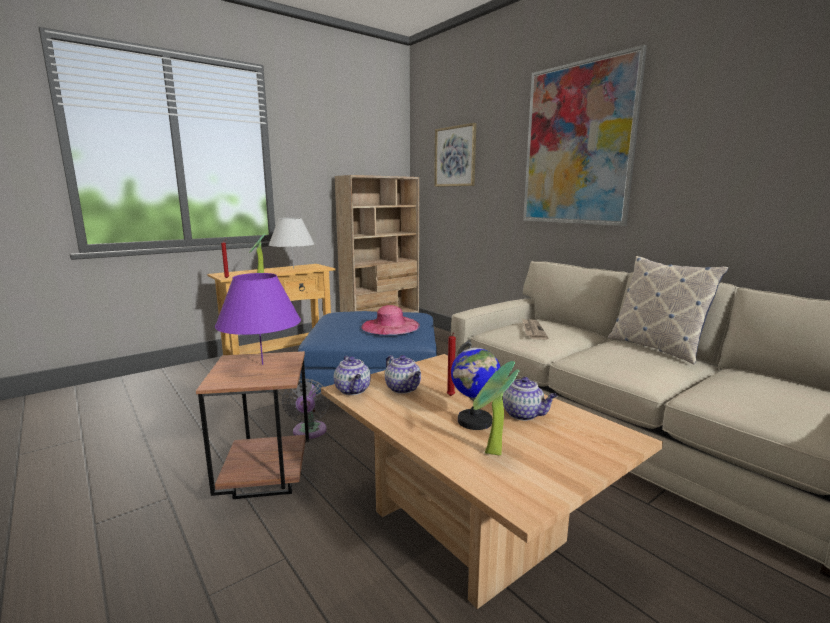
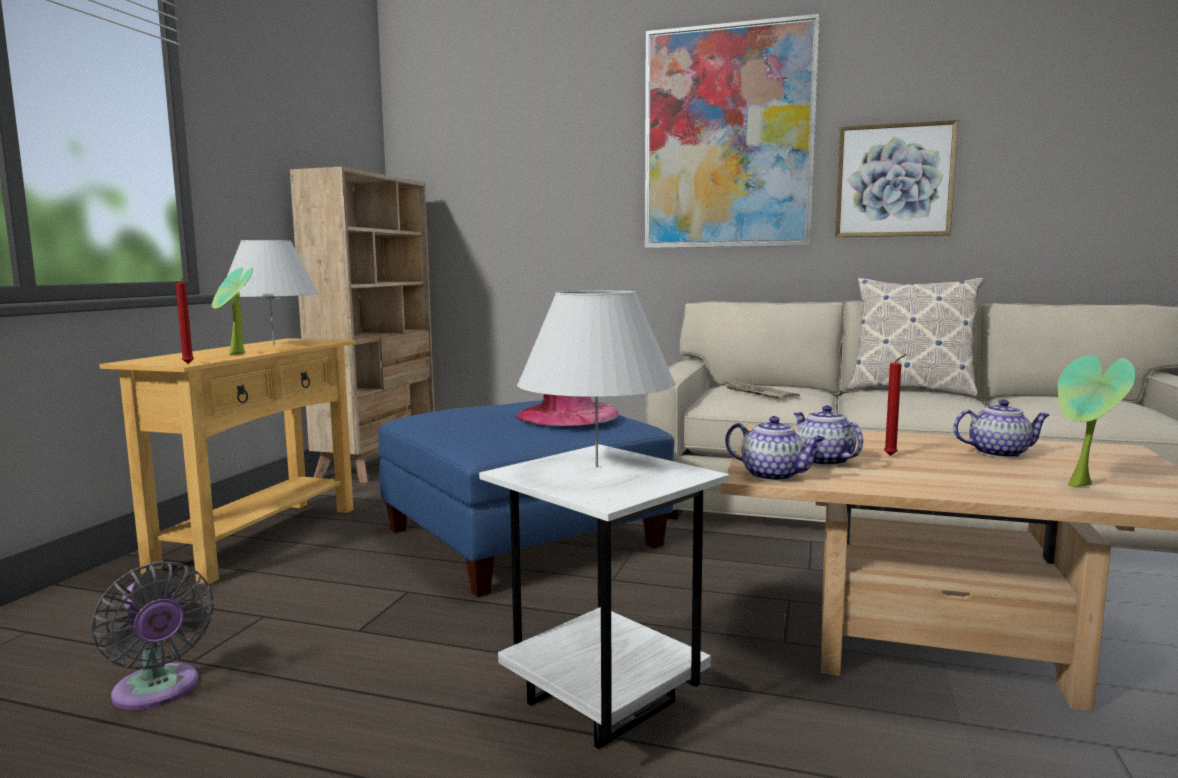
camera: 35 degrees left, 5 degrees down
brown side table [196,351,309,499] -> white side table [479,444,729,749]
purple table lamp [215,273,301,365] -> white table lamp [517,291,676,467]
grey fan [282,379,330,439] -> grey fan moved to [91,561,214,710]
teapot [385,355,421,394] -> teapot turned 135 degrees counterclockwise [794,405,863,466]
picture [434,123,476,187] -> picture moved to [835,120,958,237]
globe [451,340,500,430] -> none

